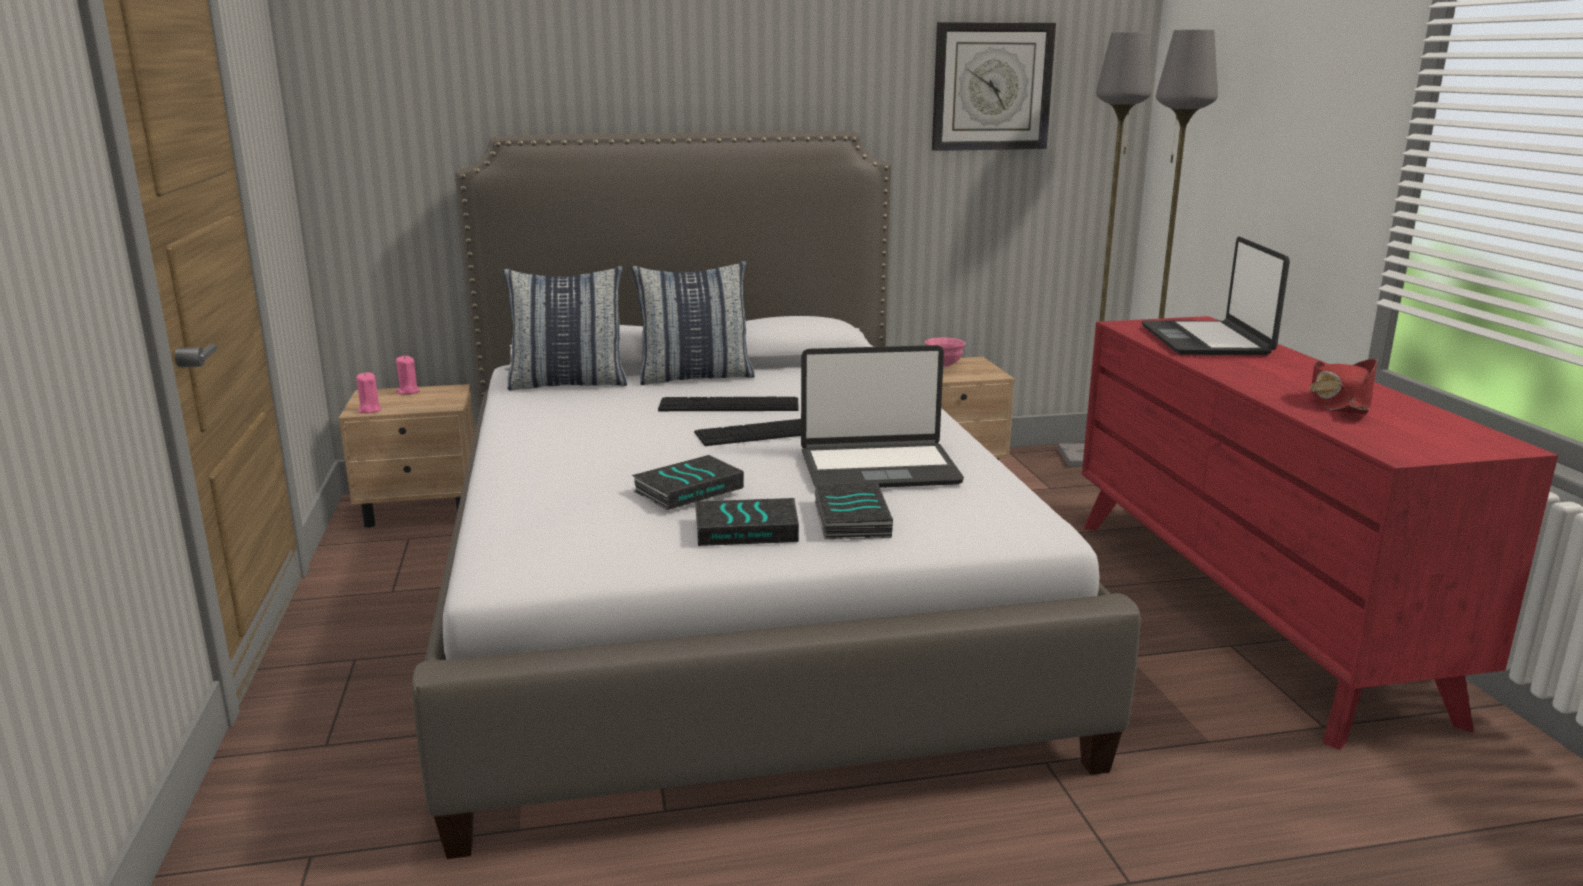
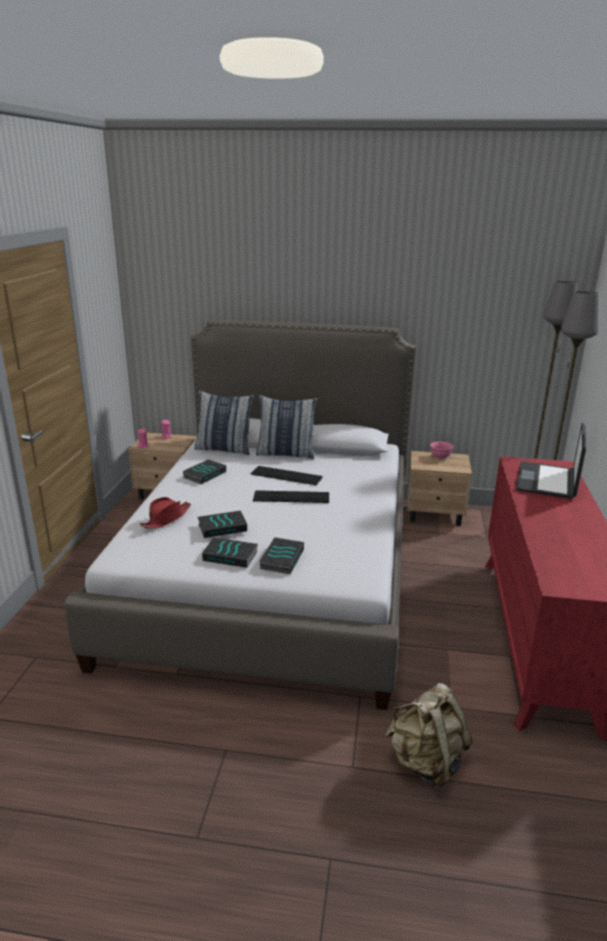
camera: 20 degrees right, 5 degrees up
laptop [801,345,964,488] -> none
wall clock [932,22,1056,151] -> none
red hat [1310,359,1378,414] -> red hat moved to [139,497,191,528]
none -> book [182,459,226,484]
none -> beige backpack [385,683,473,788]

